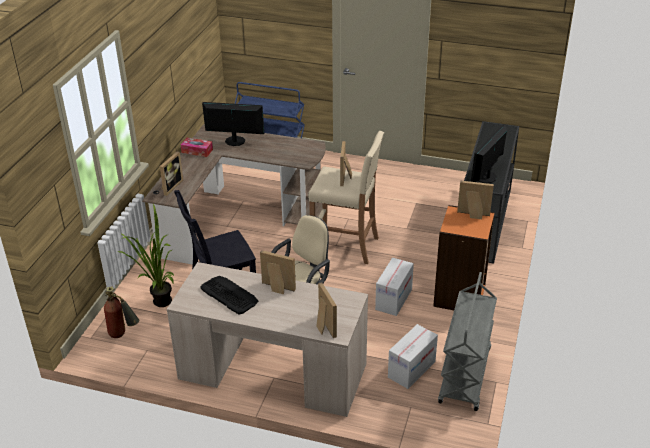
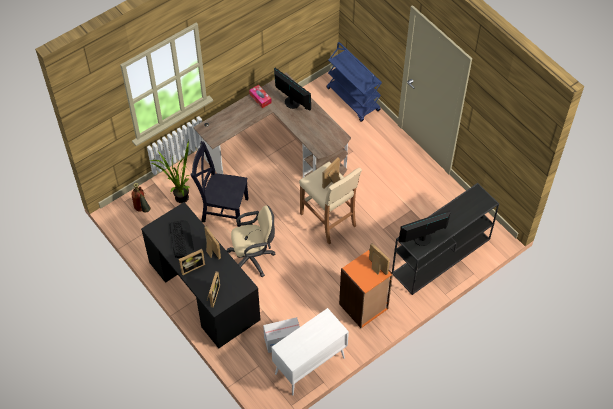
camera: 35 degrees right, 20 degrees up
picture frame [160,151,183,196] -> picture frame moved to [179,249,205,275]
beige desk [167,262,368,417] -> black desk [141,202,260,348]
cardboard box [375,258,414,316] -> none
grey cart [438,272,497,411] -> white cabinet [271,308,349,395]

